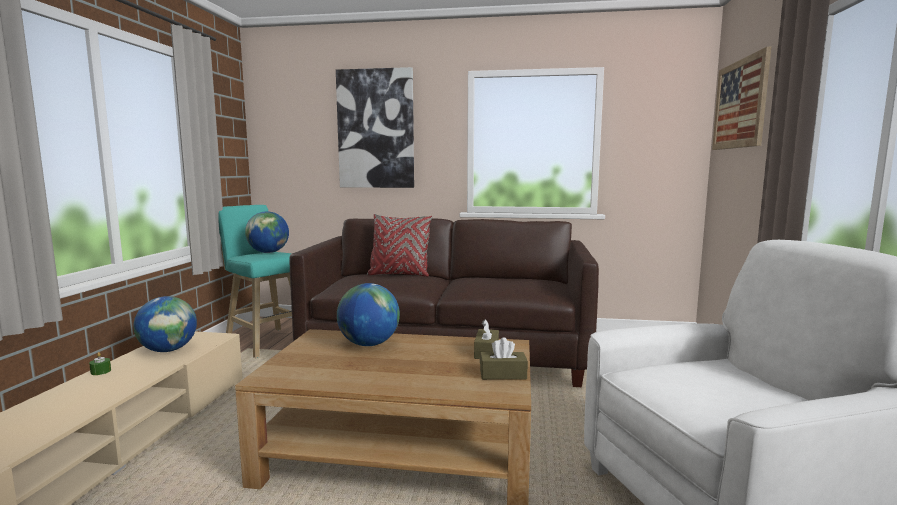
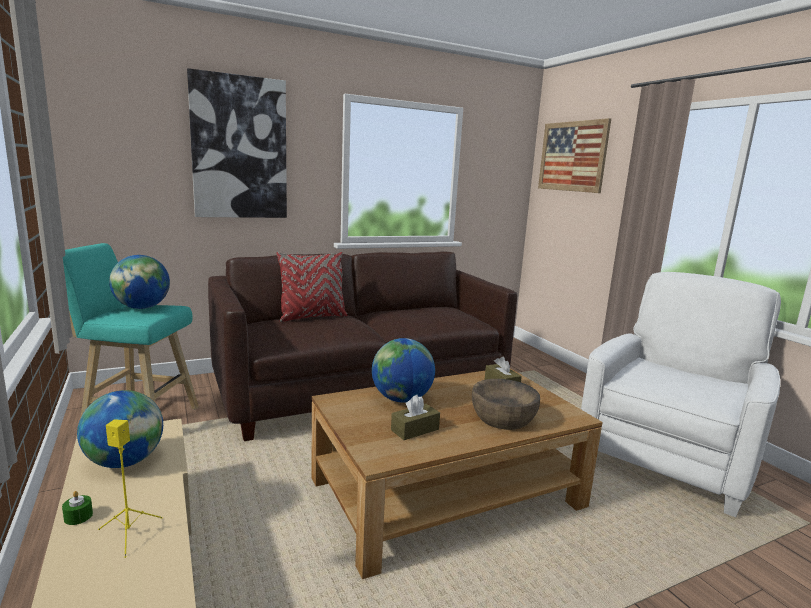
camera: 35 degrees left, 5 degrees up
brown tissue box [480,337,528,380] -> brown tissue box moved to [391,395,440,440]
none -> yellow speaker [98,419,163,558]
none -> brown bowl [472,379,540,430]

